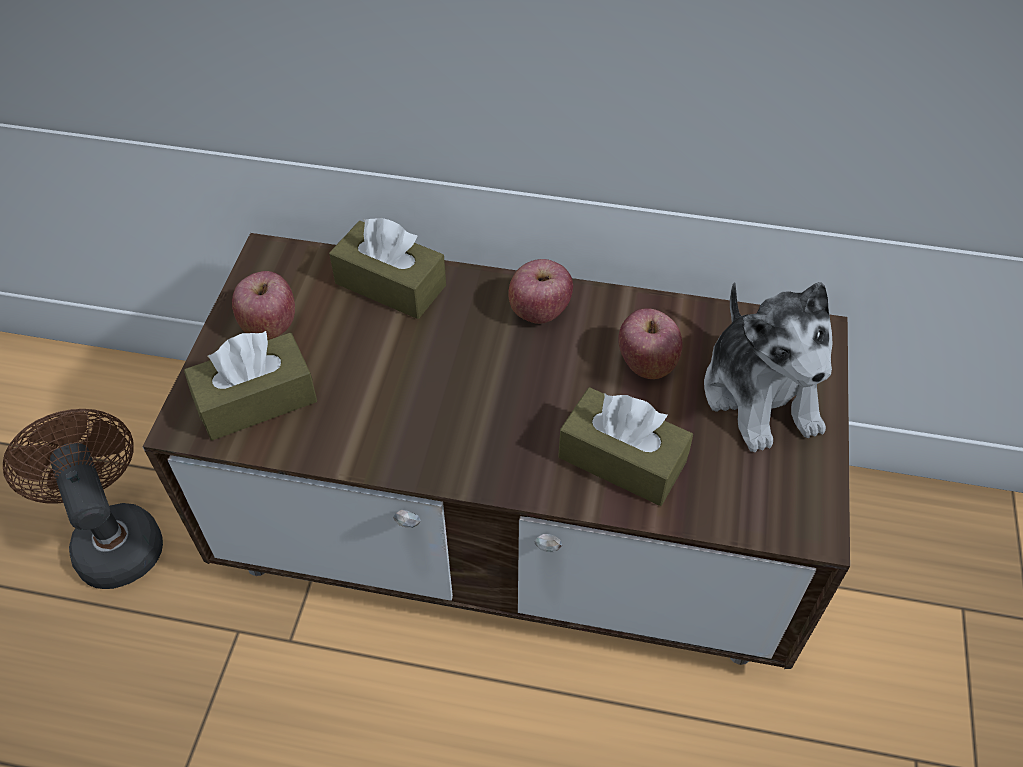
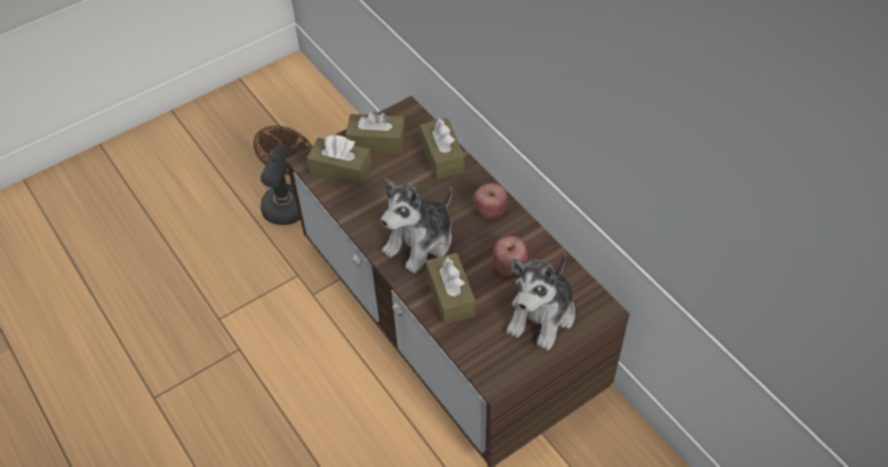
camera: 45 degrees right, 0 degrees up
apple [232,271,295,340] -> brown tissue box [346,110,406,154]
none -> plush toy [381,178,452,273]

